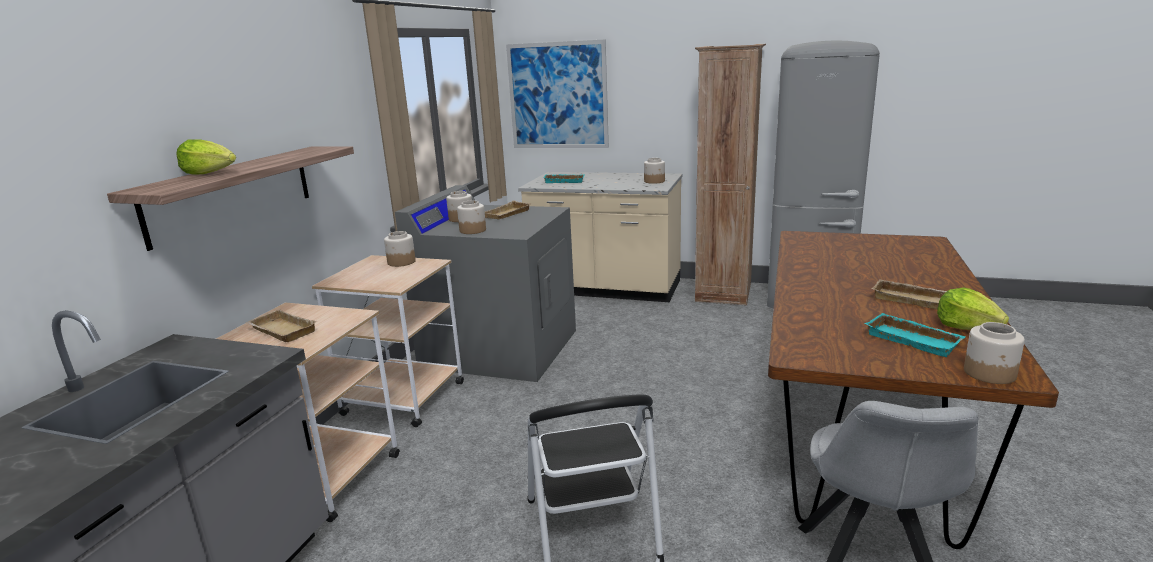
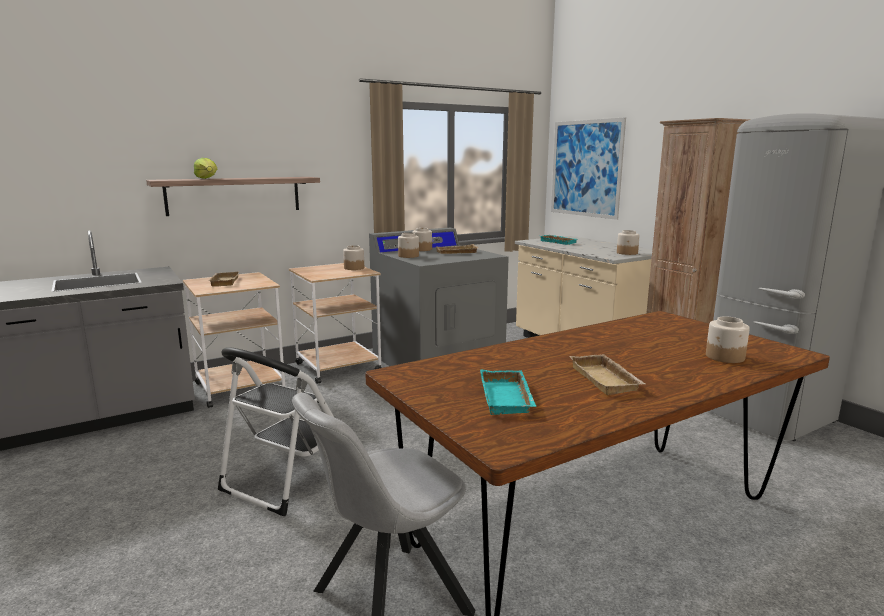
camera: 40 degrees right, 5 degrees down
lettuce [937,287,1009,330] -> none
jar [964,322,1025,384] -> jar moved to [706,316,750,363]

